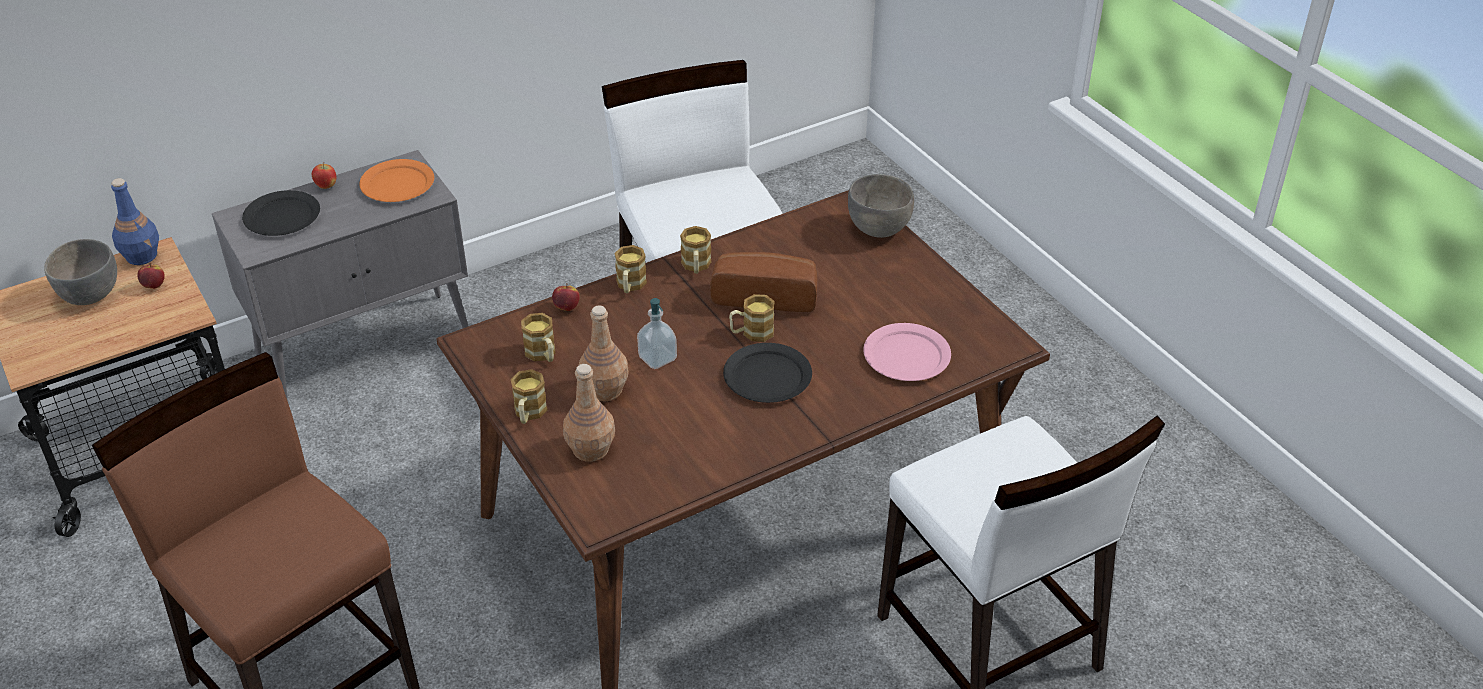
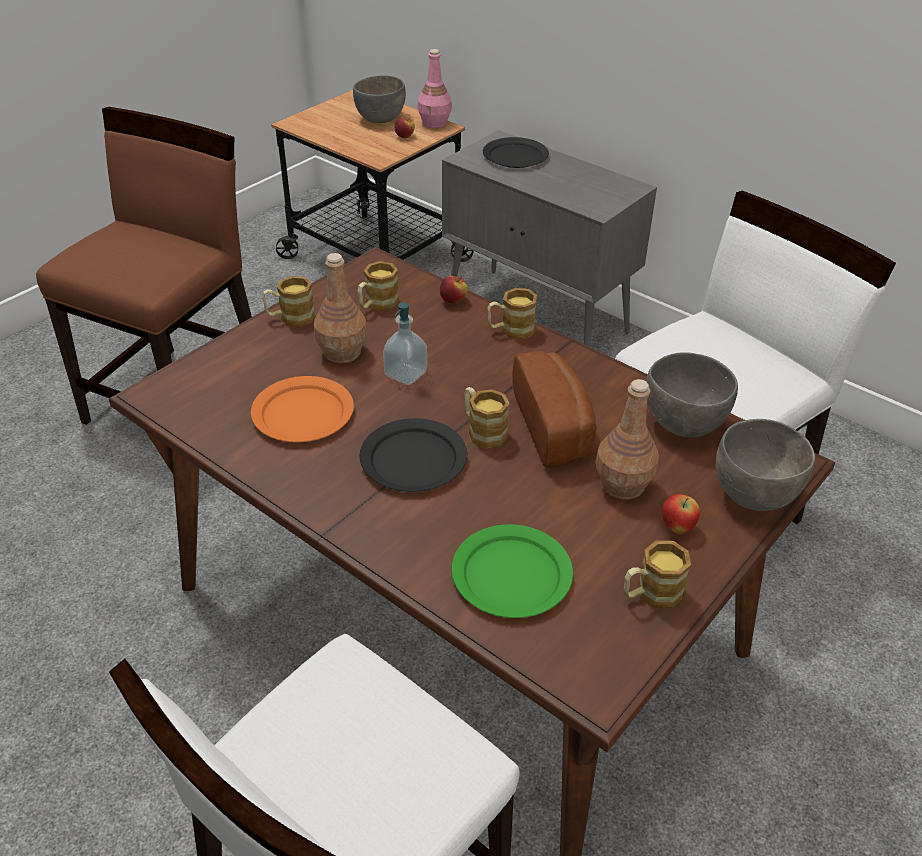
camera: 70 degrees right, 0 degrees up
blue bottle [111,178,159,265] -> pink bottle [418,49,452,128]
apple [312,164,336,189] -> apple moved to [662,494,700,534]
orange plate [359,159,434,202] -> orange plate moved to [251,376,354,442]
brown bottle [563,364,615,462] -> brown bottle moved to [596,379,659,499]
mug [680,226,712,274] -> mug moved to [624,540,691,608]
pink plate [863,323,951,381] -> green plate [451,524,573,618]
none -> grey bowl [646,352,738,437]

